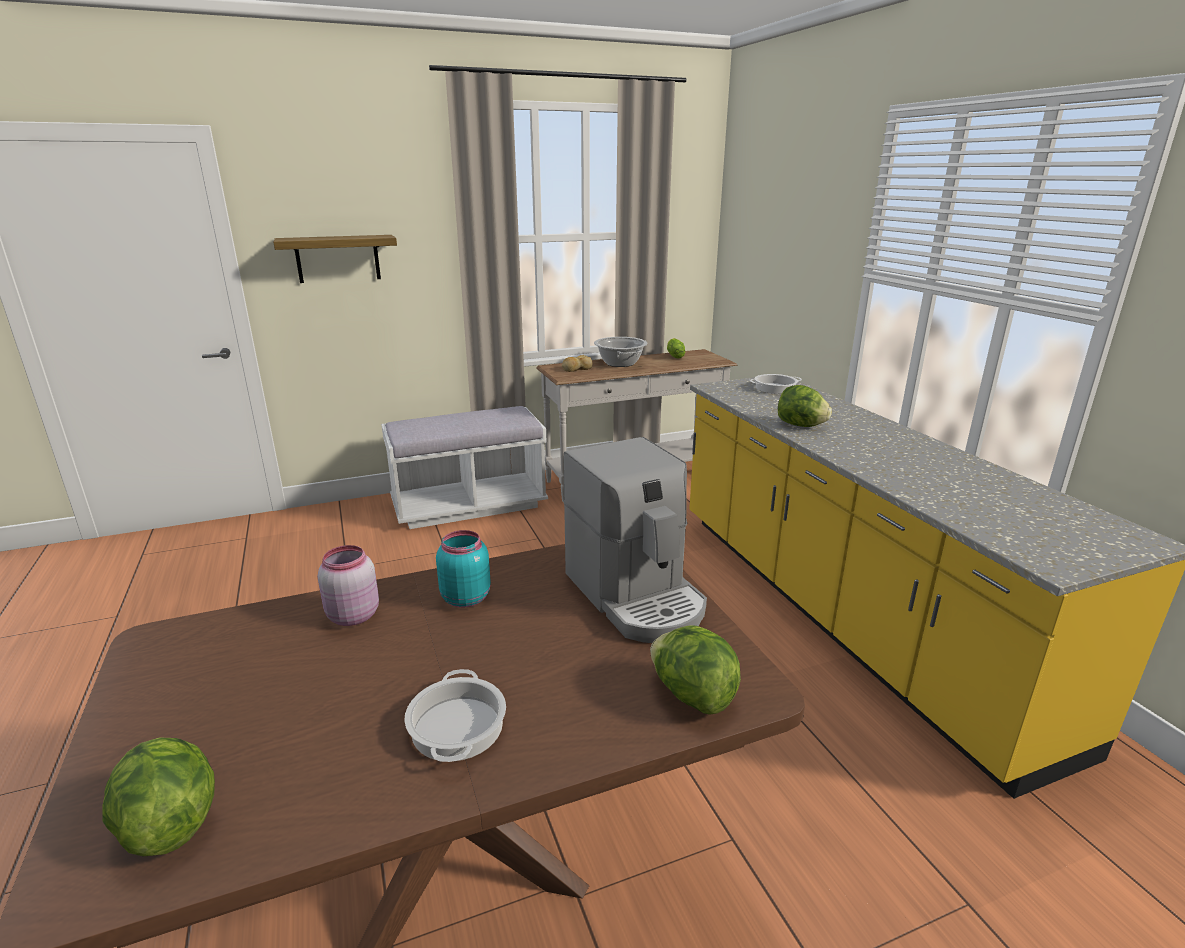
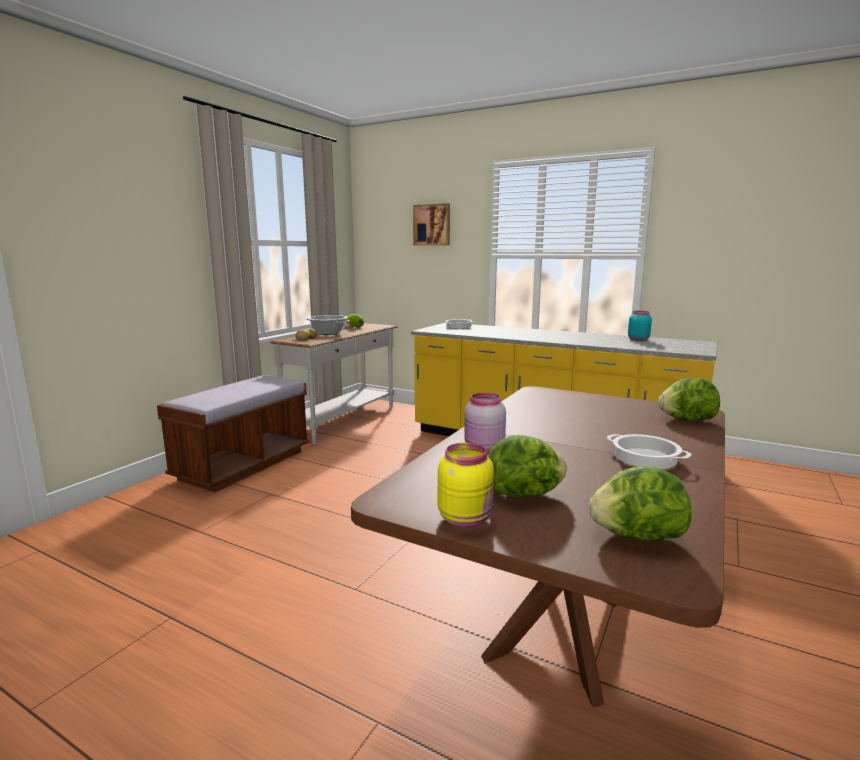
camera: 40 degrees left, 10 degrees down
shelf [273,235,397,283] -> none
white bench [381,406,548,529] -> brown bench [157,375,309,492]
turquoise jar [436,530,491,608] -> turquoise jar moved to [628,311,652,341]
coffee machine [563,437,707,643] -> none
lettuce [778,385,832,427] -> lettuce moved to [488,435,567,497]
none -> picture [413,203,450,246]
none -> yellow jar [438,443,494,527]

